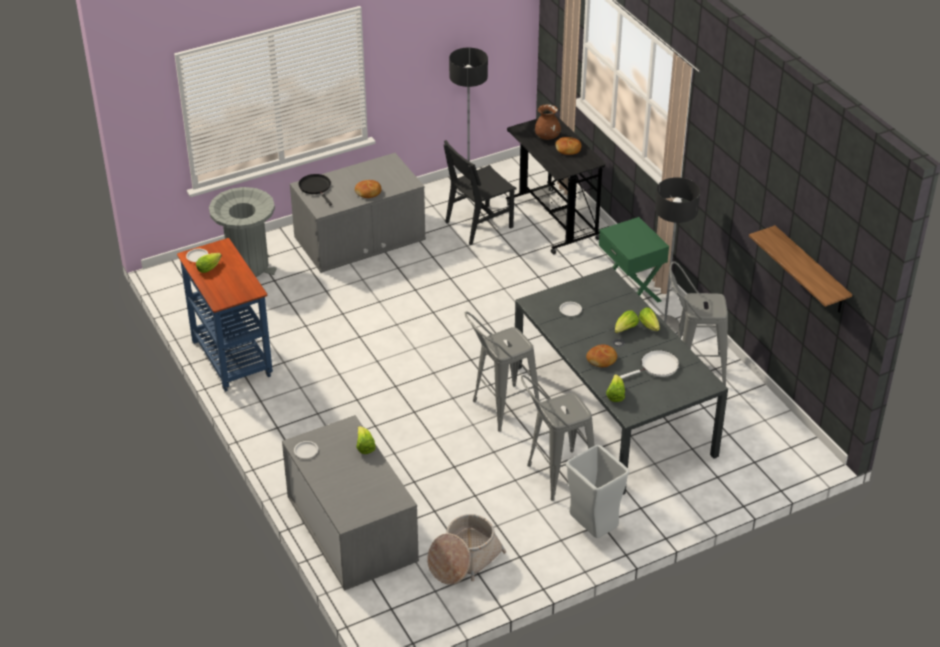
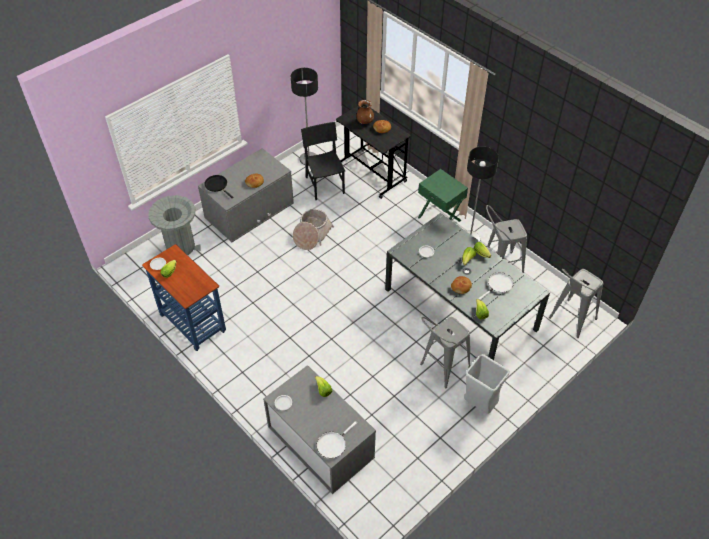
camera: 15 degrees left, 10 degrees up
basket [427,514,506,585] -> basket moved to [293,209,334,250]
black chair [444,140,516,245] -> black chair turned 120 degrees clockwise [301,122,345,200]
grey stool [465,312,540,432] -> grey stool moved to [549,269,603,338]
shelf [749,225,852,313] -> none
none -> white frying pan [317,421,357,459]

